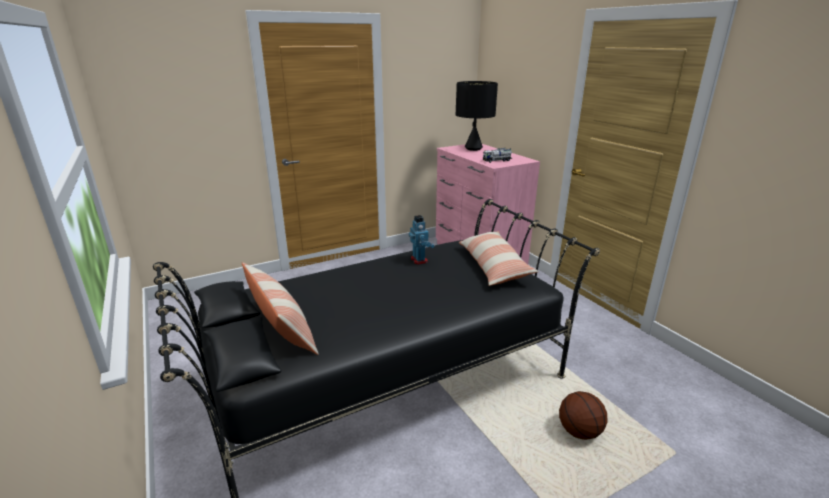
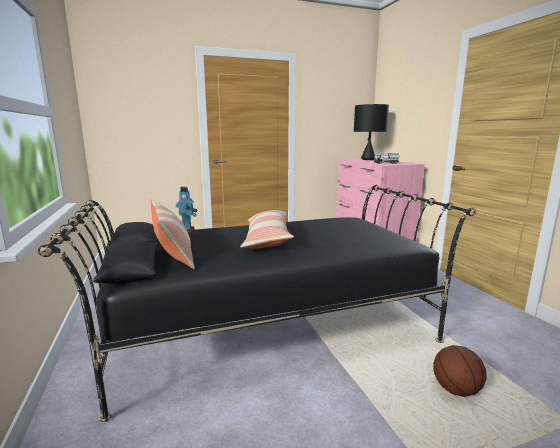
camera: 10 degrees right, 10 degrees down
toy robot [409,215,434,265] -> toy robot moved to [176,187,197,233]
pillow [458,231,539,286] -> pillow moved to [240,210,294,249]

